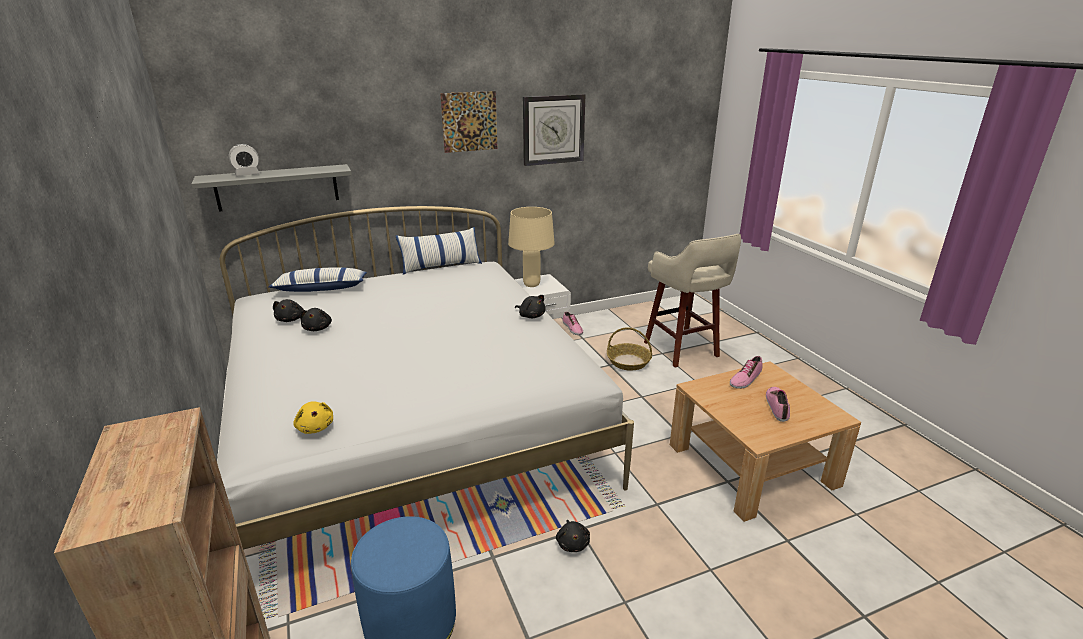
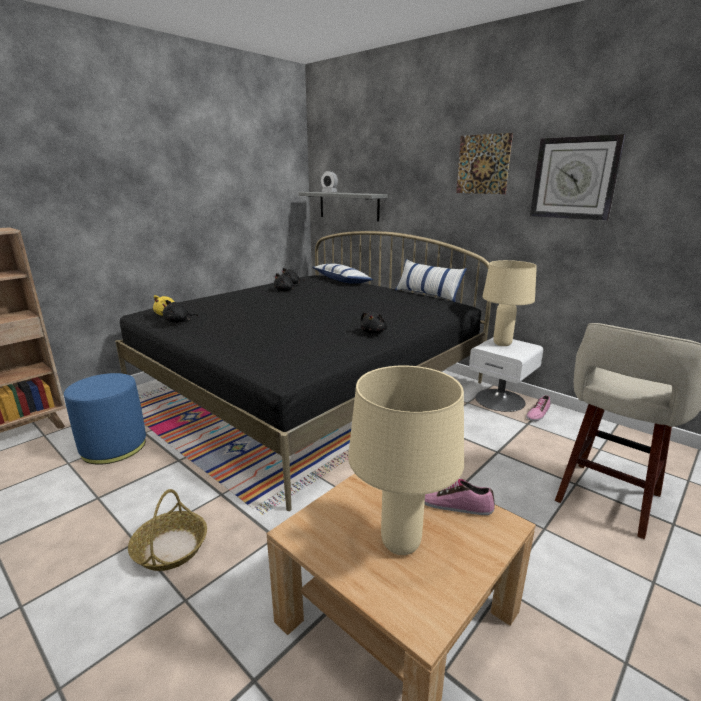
camera: 65 degrees right, 5 degrees down
white bed [217,206,634,550] -> black bed [115,231,491,511]
black plush toy [556,520,590,552] -> black plush toy moved to [162,300,198,323]
basket [607,327,652,371] -> basket moved to [128,489,207,571]
shoe [766,387,790,422] -> beige table lamp [348,366,464,555]

